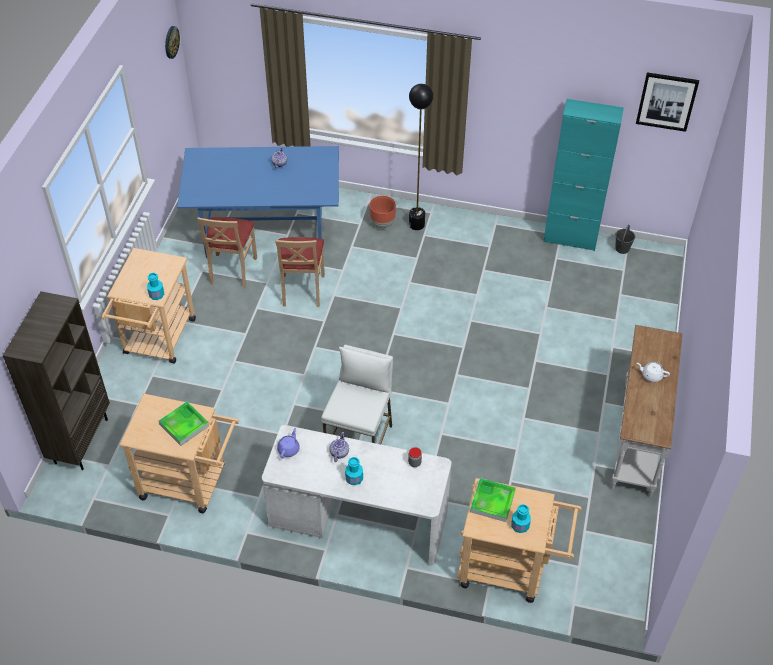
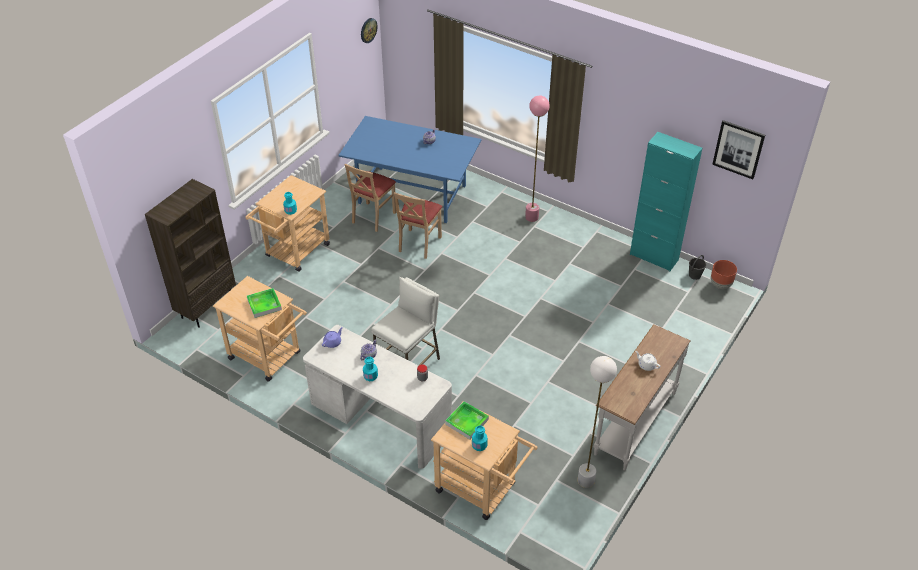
camera: 20 degrees right, 5 degrees down
brown planter [369,196,396,228] -> brown planter moved to [711,260,737,289]
black floor lamp [409,84,433,230] -> pink floor lamp [525,96,550,222]
none -> white floor lamp [578,356,617,488]

